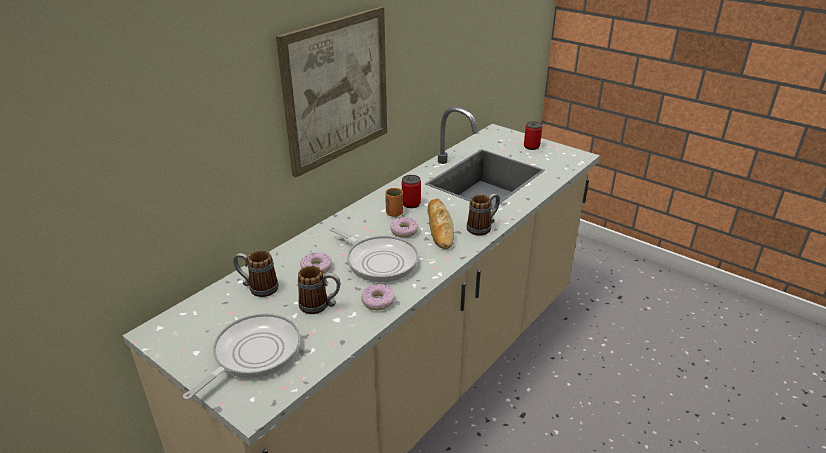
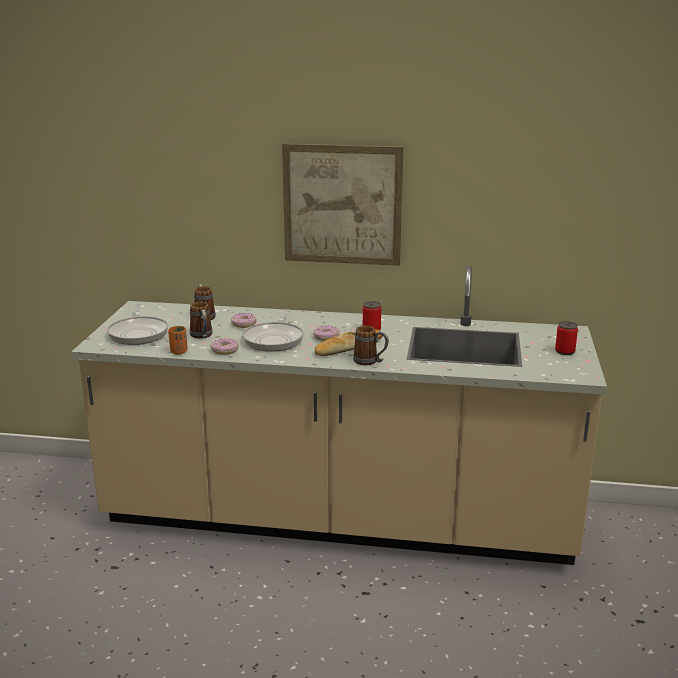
camera: 60 degrees right, 10 degrees down
frying pan [183,313,301,400] -> frying pan turned 75 degrees clockwise [107,304,168,345]
orange cup [385,188,403,217] -> orange cup moved to [168,326,188,354]

